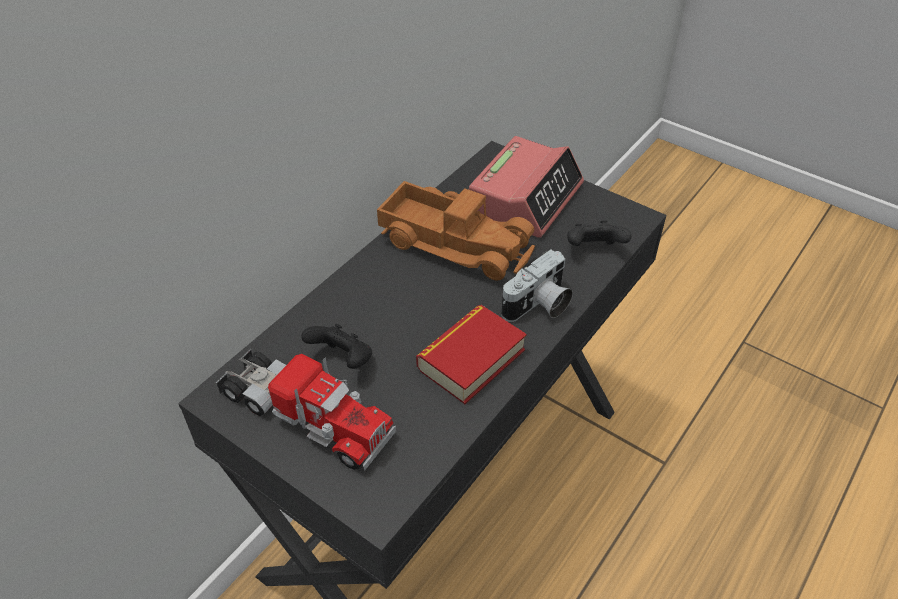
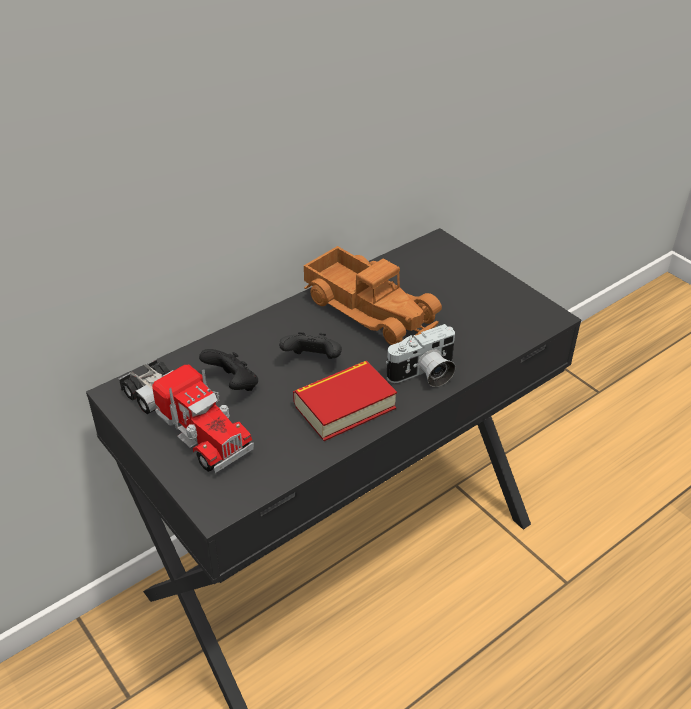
camera: 15 degrees right, 5 degrees down
alarm clock [469,136,584,238] -> none
black game controller [567,220,631,246] -> black game controller moved to [279,332,342,359]

